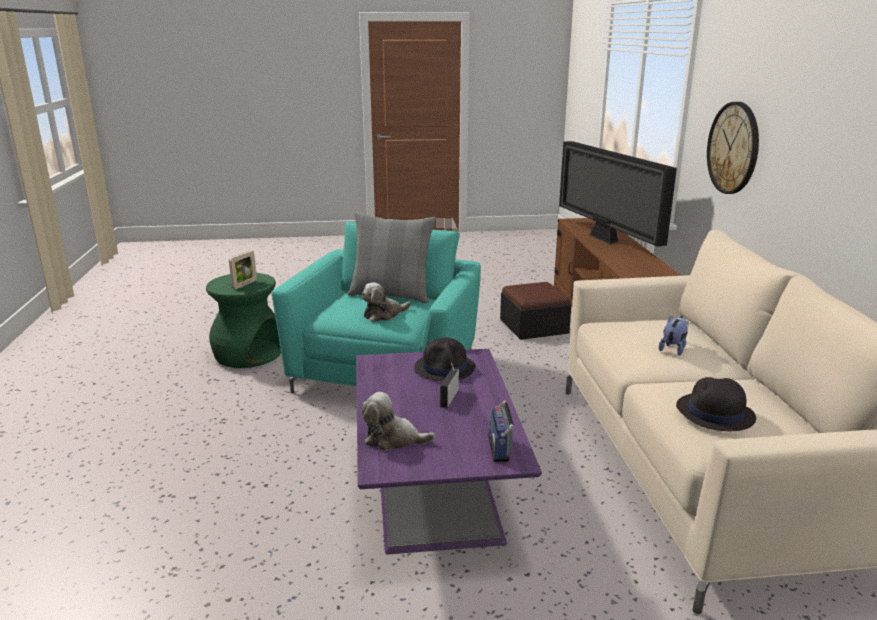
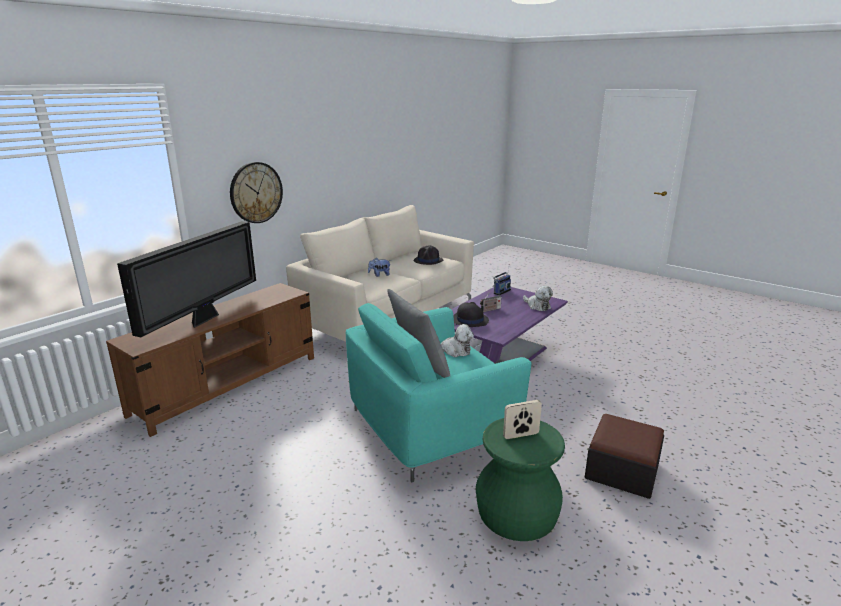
camera: 135 degrees left, 0 degrees up
ottoman [500,282,571,340] -> ottoman moved to [585,414,664,499]

